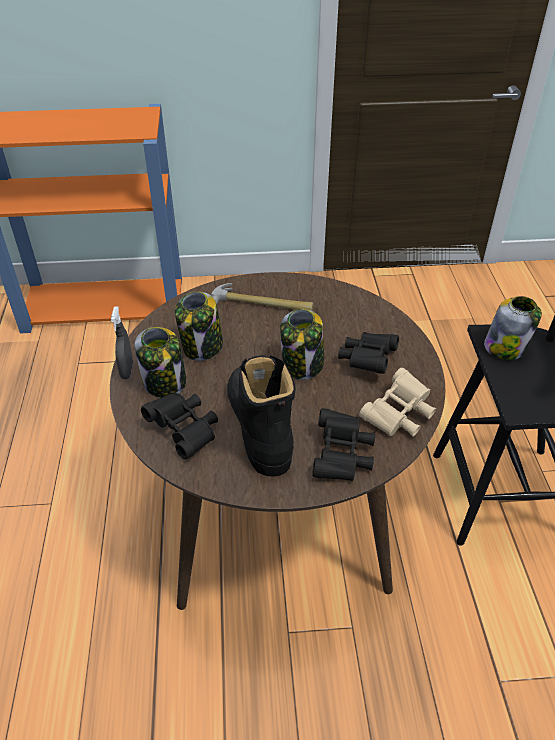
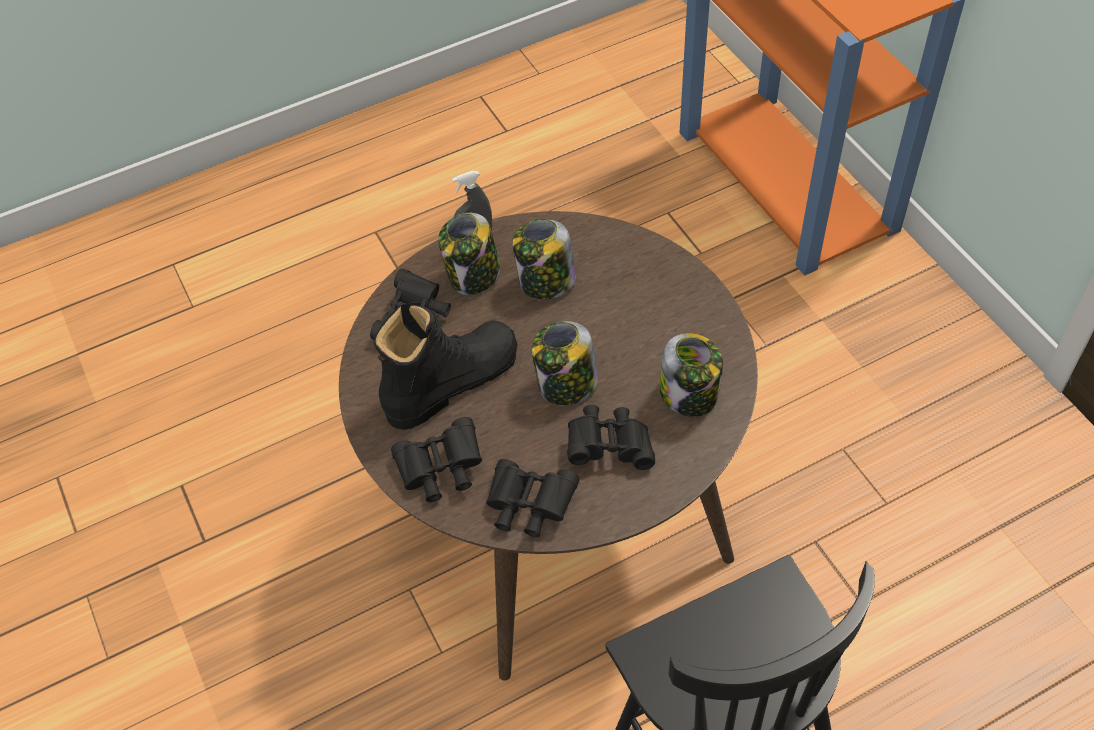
camera: 70 degrees right, 10 degrees up
hammer [211,283,313,311] -> none
beige binoculars [359,368,436,437] -> black binoculars [486,459,579,537]
jar [484,296,542,360] -> jar moved to [660,333,723,417]

